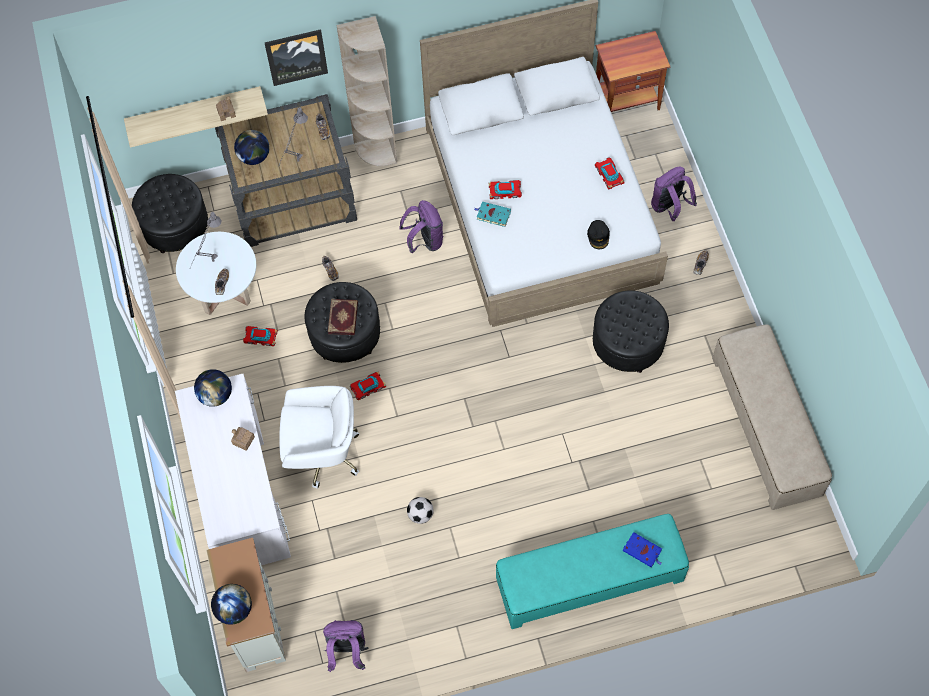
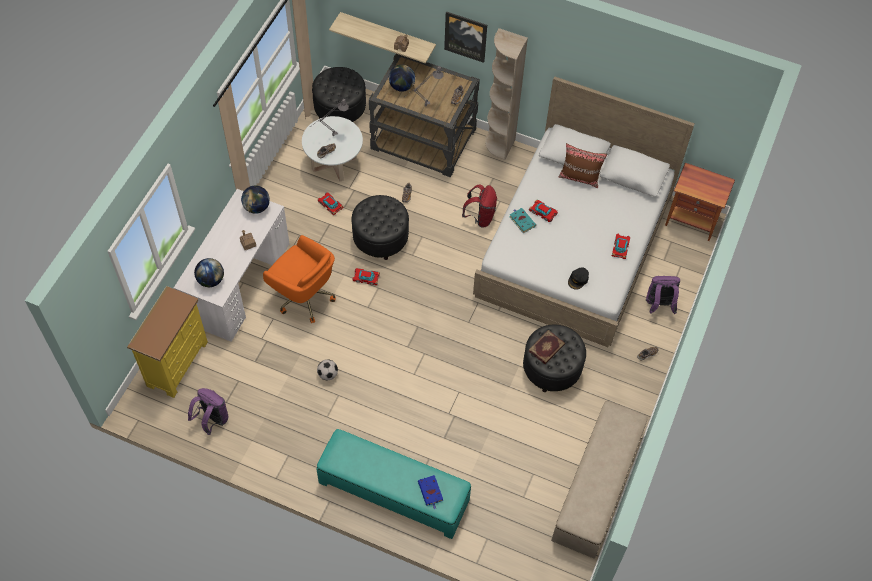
camera: 35 degrees right, 5 degrees down
white dresser [206,538,286,672] -> yellow dresser [127,286,208,398]
globe [211,584,252,625] -> globe moved to [194,258,224,287]
white office chair [279,386,359,489] -> orange office chair [263,235,336,323]
book [328,299,358,335] -> book moved to [528,330,565,364]
purple backpack [399,200,443,253] -> red backpack [462,184,497,228]
none -> brown pillow [559,143,607,188]

